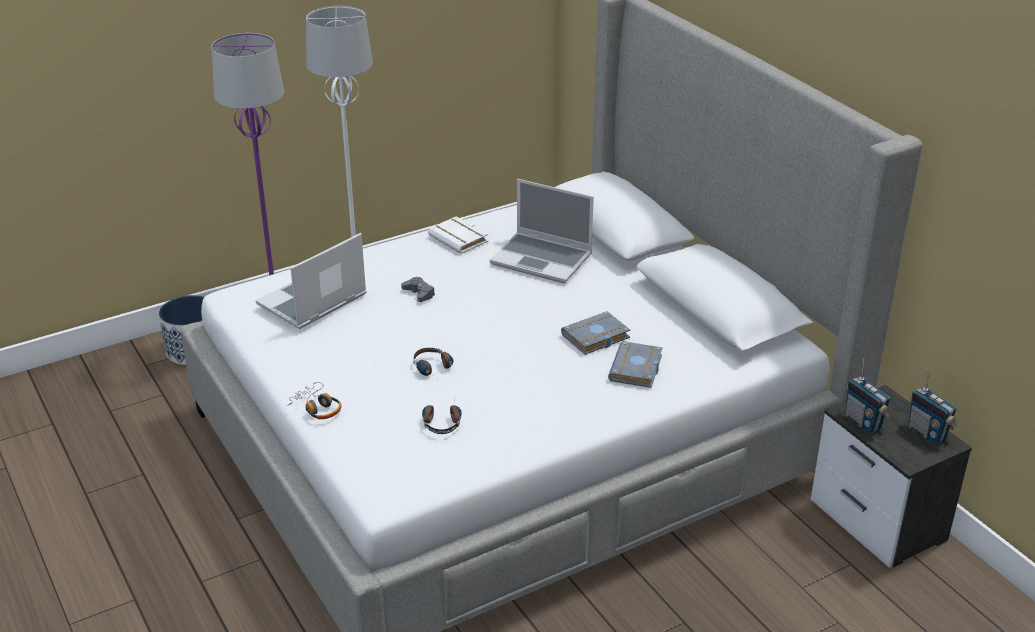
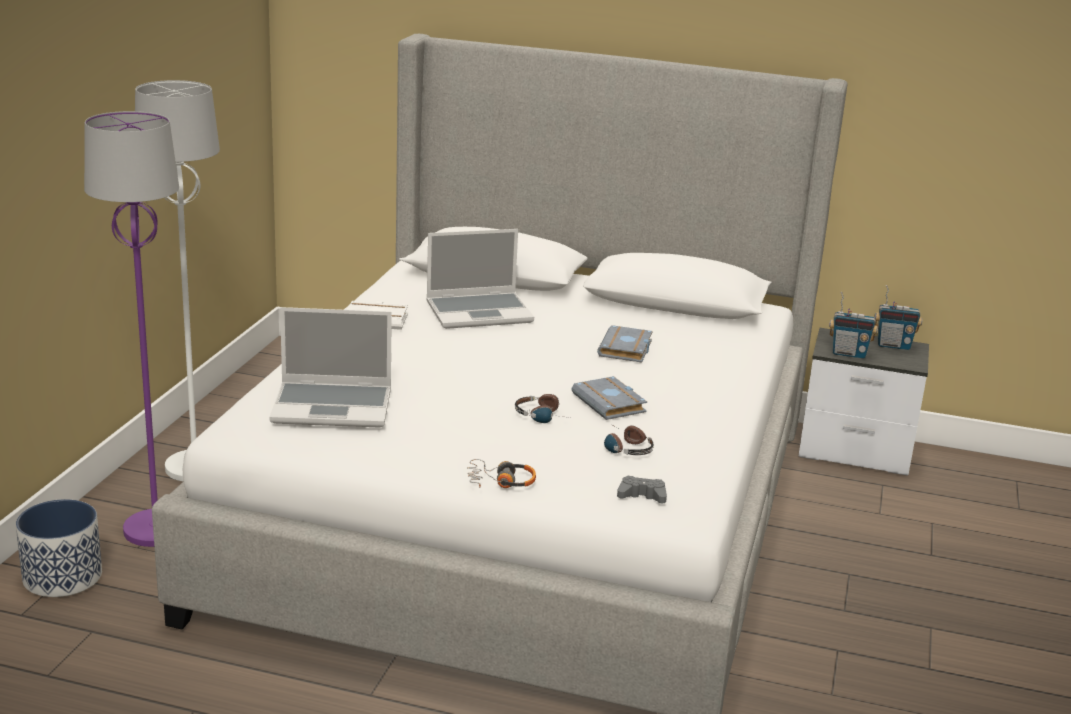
camera: 45 degrees left, 10 degrees down
laptop [256,233,367,329] -> laptop turned 90 degrees counterclockwise [269,307,392,428]
grey game controller [401,277,435,302] -> grey game controller moved to [617,476,667,503]
grey book [608,341,662,388] -> grey book moved to [572,376,647,420]

